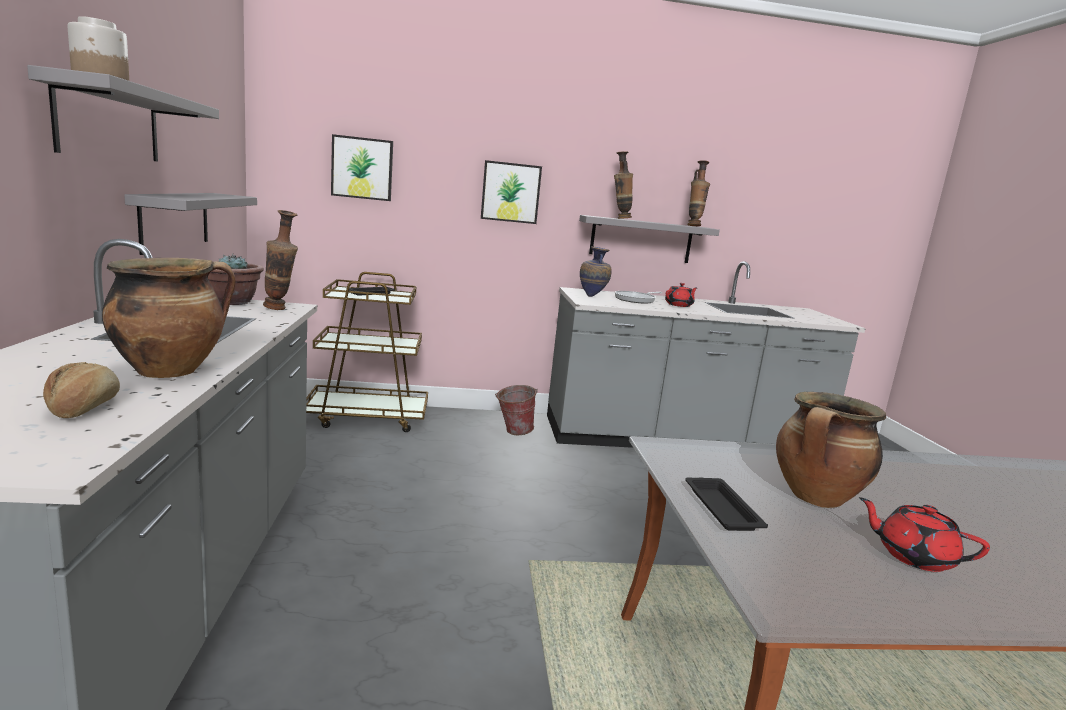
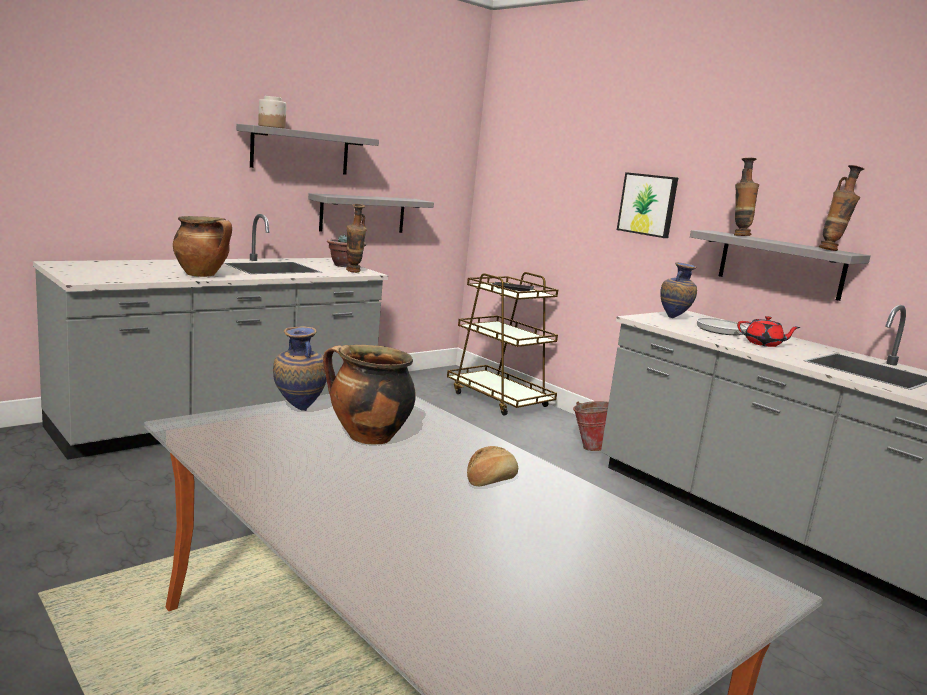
camera: 55 degrees right, 0 degrees up
bread [43,362,120,418] -> bread moved to [467,446,518,487]
picture [331,134,393,201] -> none
black tray [685,477,768,531] -> vase [273,326,327,411]
red teapot [859,497,990,572] -> none

